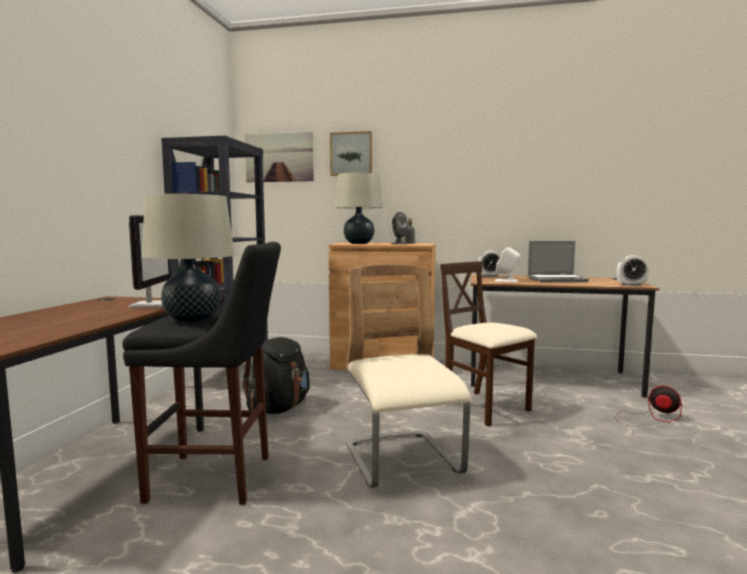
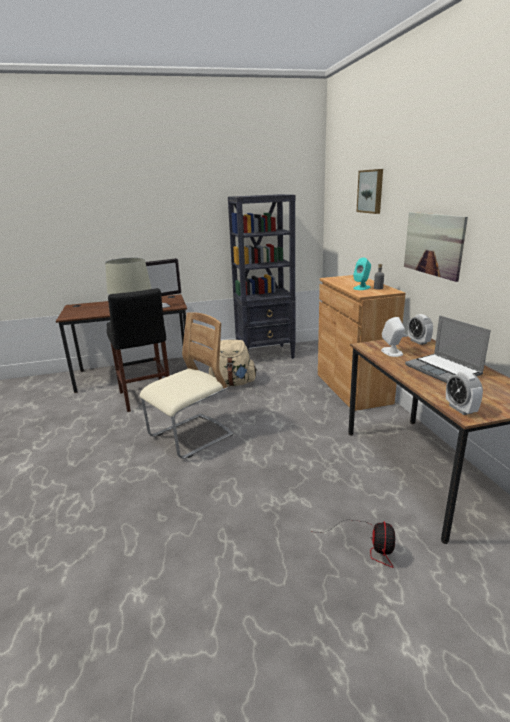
camera: 65 degrees right, 15 degrees up
black backpack [242,337,310,414] -> beige backpack [208,340,257,386]
picture [245,132,314,182] -> picture moved to [404,212,468,282]
beige table lamp [335,173,383,244] -> none
grey speaker [391,212,409,245] -> turquoise speaker [353,258,371,290]
beige chair [440,261,537,427] -> none

